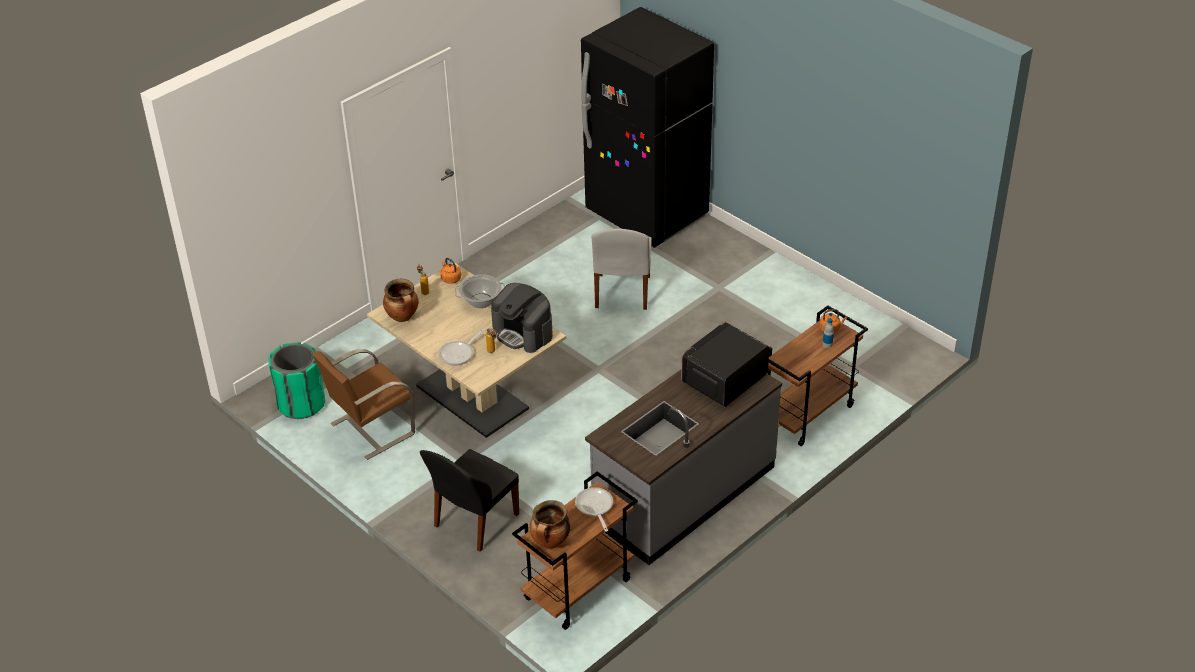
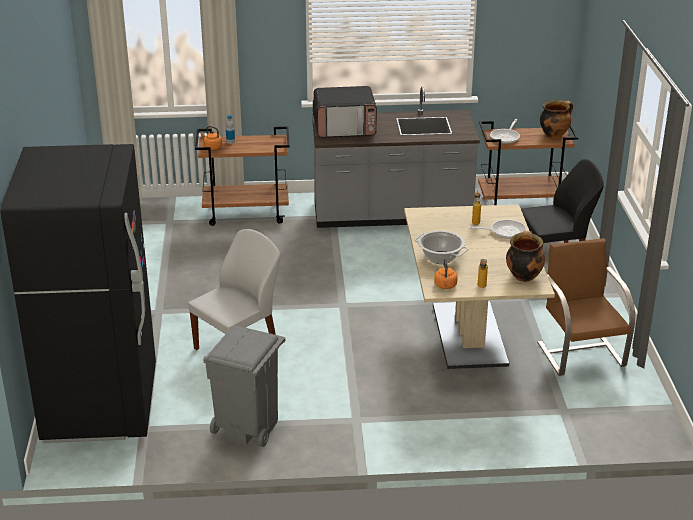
camera: 140 degrees left, 10 degrees down
green trash can [268,342,325,419] -> none
brown chair [313,349,415,460] -> brown chair turned 105 degrees counterclockwise [537,238,635,376]
coffee machine [491,283,553,353] -> none
none -> grey trash can [204,325,286,447]

